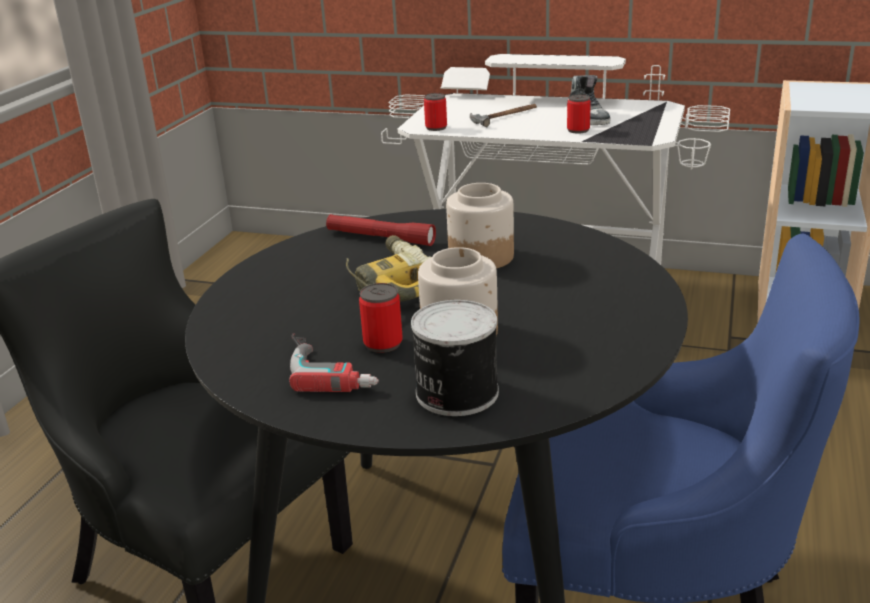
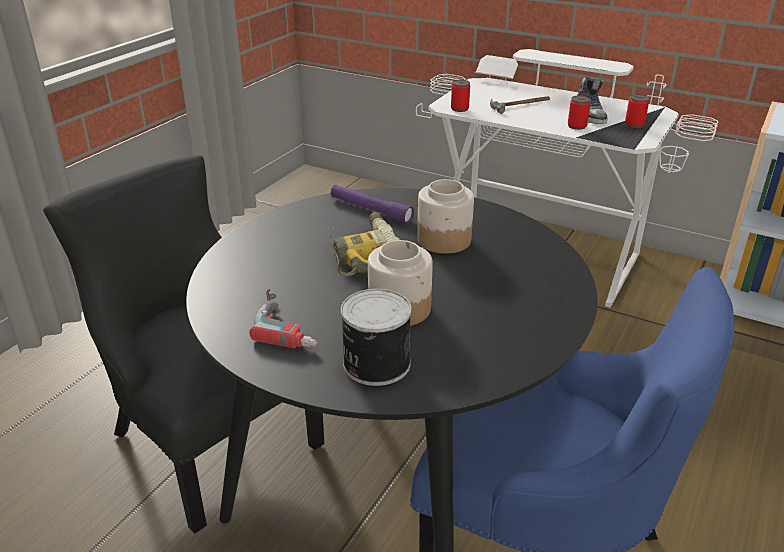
camera: 10 degrees right, 5 degrees up
red flashlight [326,214,436,246] -> purple flashlight [331,185,414,224]
can [359,283,403,353] -> can moved to [625,94,649,128]

